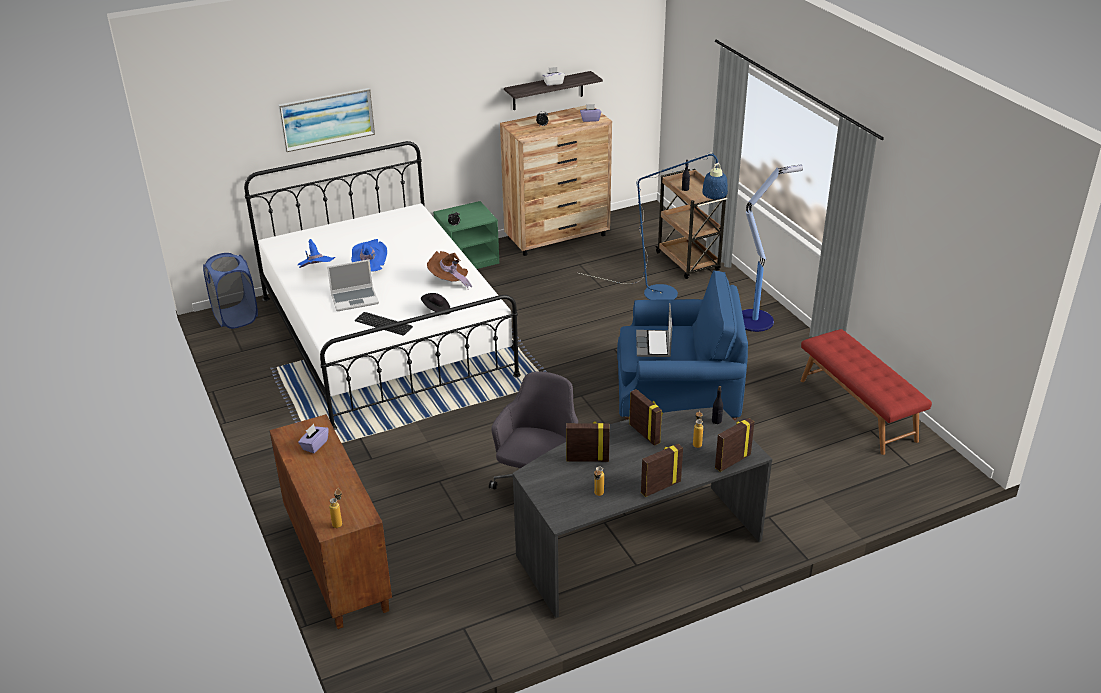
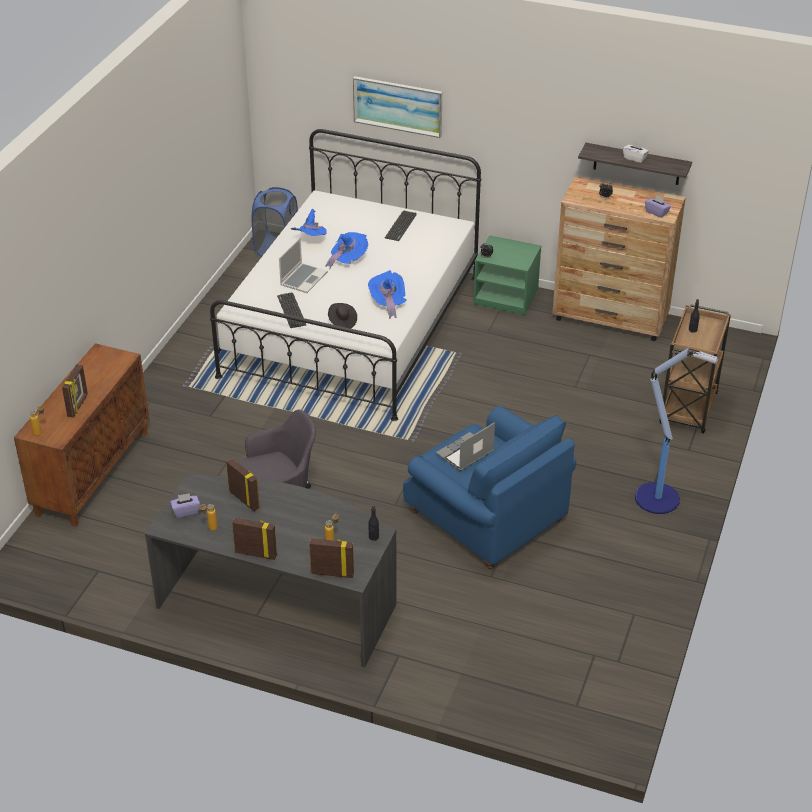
camera: 45 degrees right, 5 degrees up
purple tissue box [298,424,329,453] -> purple tissue box moved to [170,493,200,518]
laptop [327,259,379,311] -> laptop turned 90 degrees counterclockwise [279,238,328,293]
brown hat [427,251,472,288] -> blue hat [368,270,406,319]
blue floor lamp [579,152,728,300] -> none
picture frame [629,389,663,446] -> picture frame moved to [62,364,88,418]
red bench [801,329,932,455] -> none
none -> keyboard [385,210,417,241]

